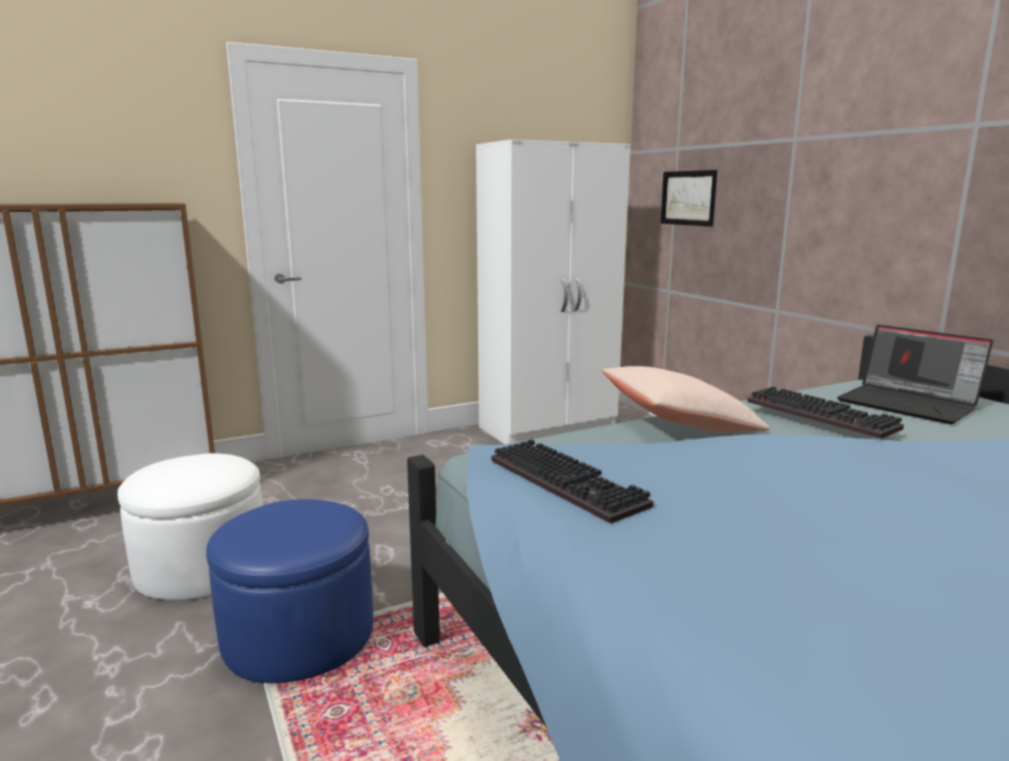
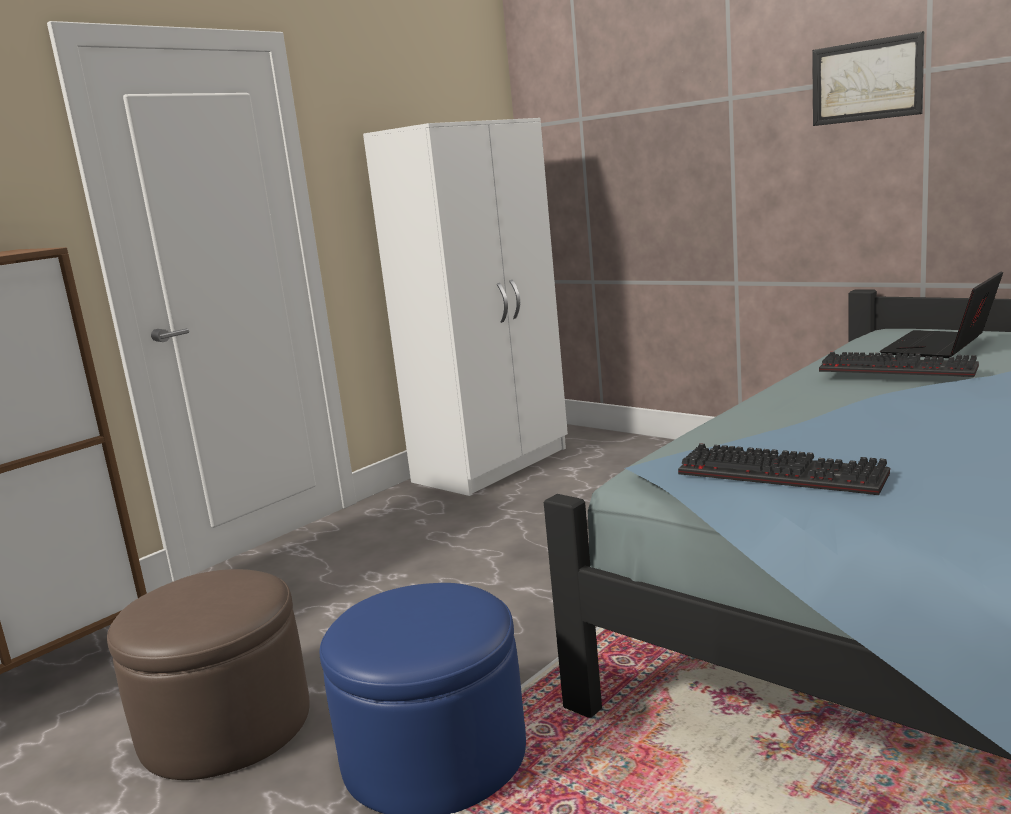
camera: 20 degrees left, 0 degrees up
white ottoman [117,453,263,600] -> brown ottoman [107,569,310,780]
beige pillow [602,366,770,433] -> none
picture [661,170,717,227] -> picture moved to [812,31,924,126]
laptop [837,325,993,424] -> laptop turned 105 degrees clockwise [880,271,1003,358]

